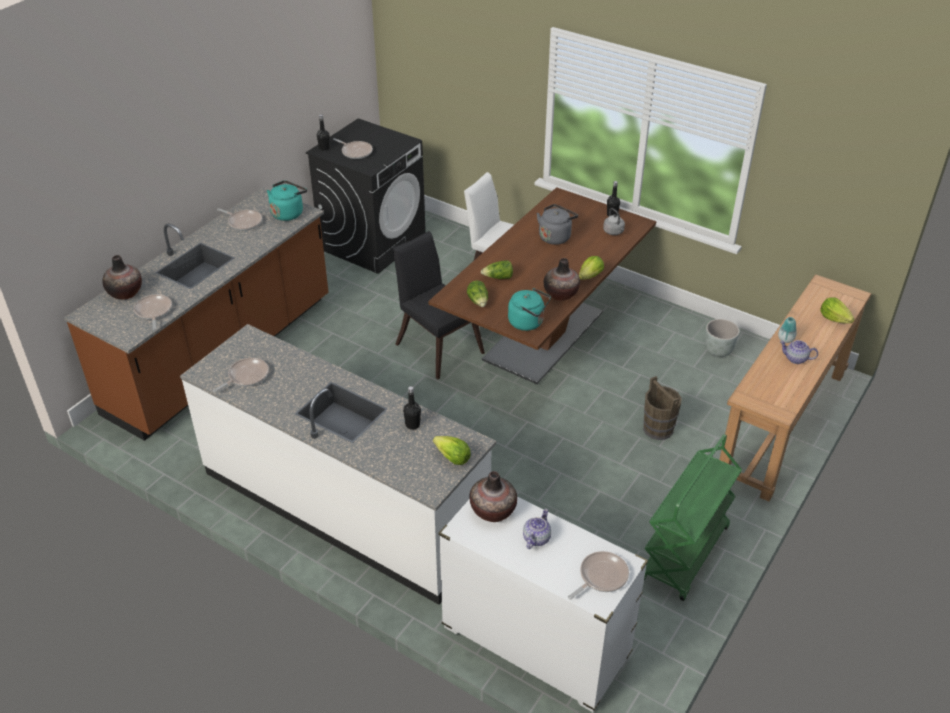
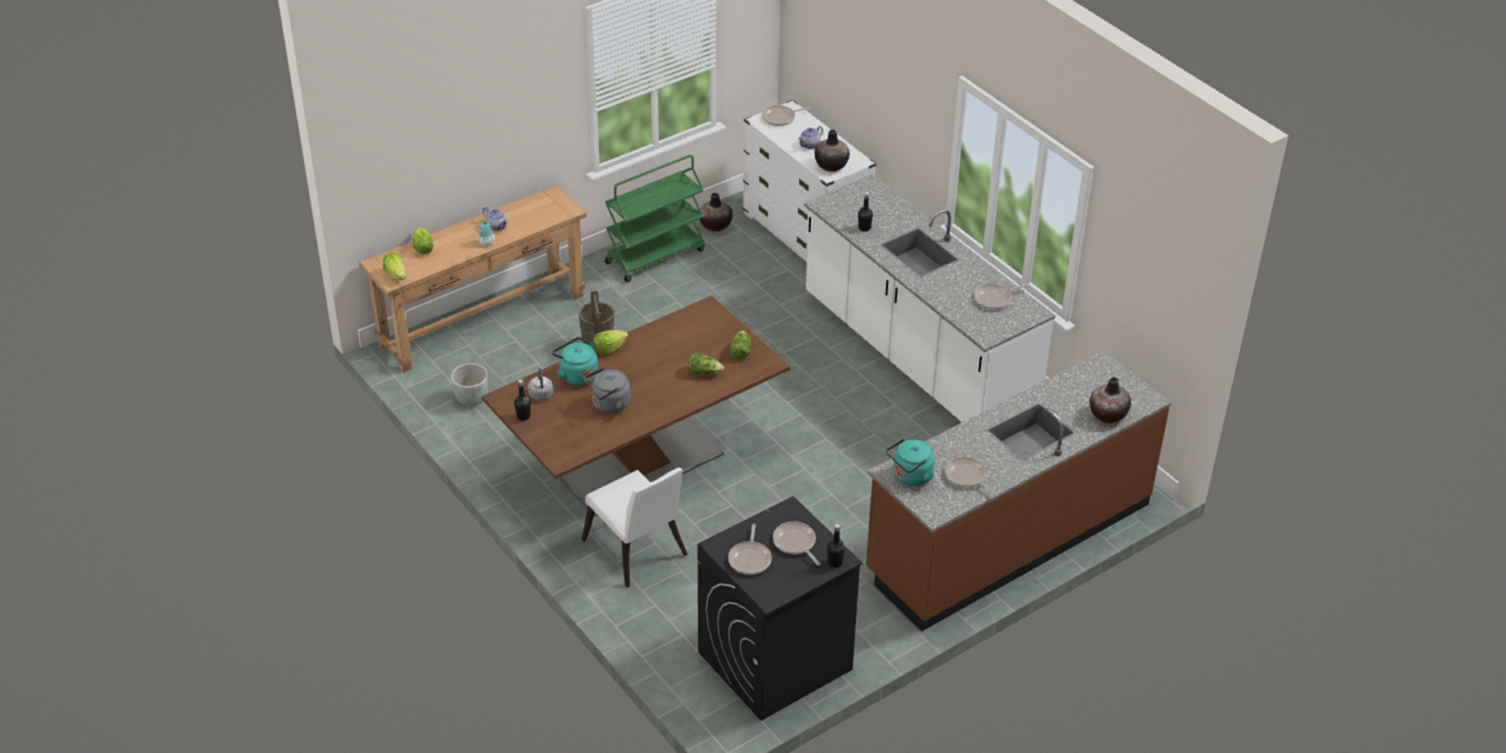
camera: 160 degrees left, 0 degrees up
frying pan [134,294,172,330] -> frying pan moved to [728,524,772,575]
black chair [393,231,485,379] -> none
lettuce [433,436,471,465] -> lettuce moved to [383,253,406,280]
turquoise kettle [508,288,551,331] -> turquoise kettle moved to [552,337,598,386]
vase [544,258,580,301] -> vase moved to [699,193,732,231]

